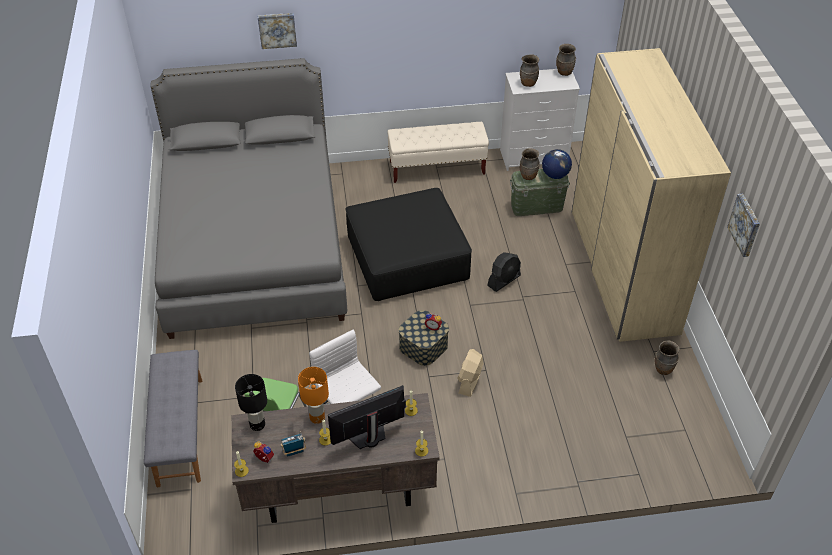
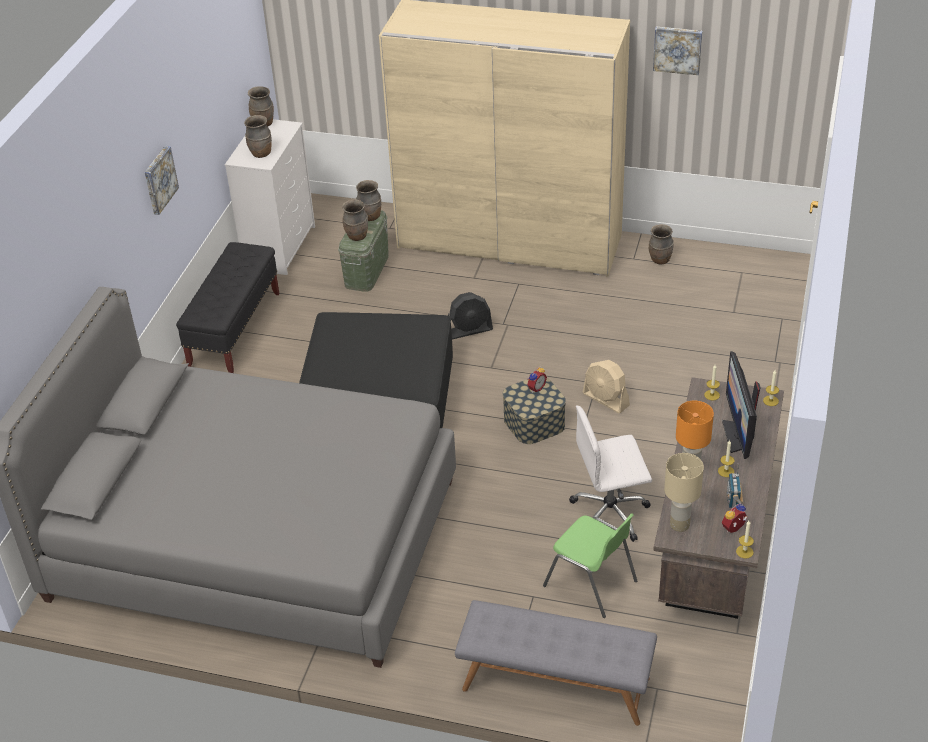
camera: 65 degrees left, 5 degrees down
black table lamp [235,374,267,431] -> beige table lamp [664,453,704,532]
picture [258,13,297,49] -> picture moved to [145,146,179,215]
beige bench [387,122,489,183] -> black bench [176,242,280,373]
black fan [487,252,521,292] -> black fan turned 90 degrees clockwise [448,292,493,339]
globe [542,149,572,179] -> brown vase [356,180,381,221]

